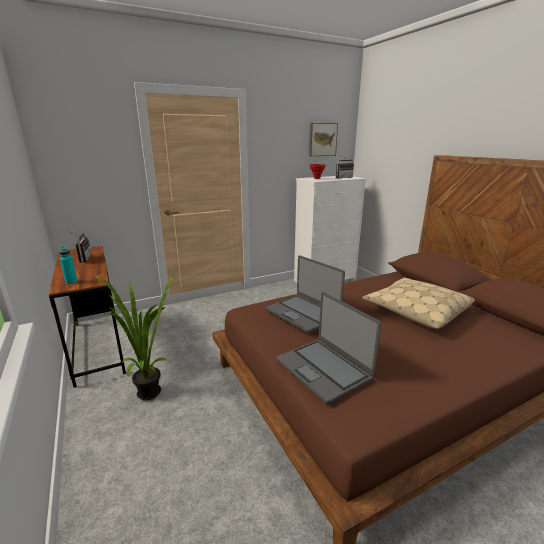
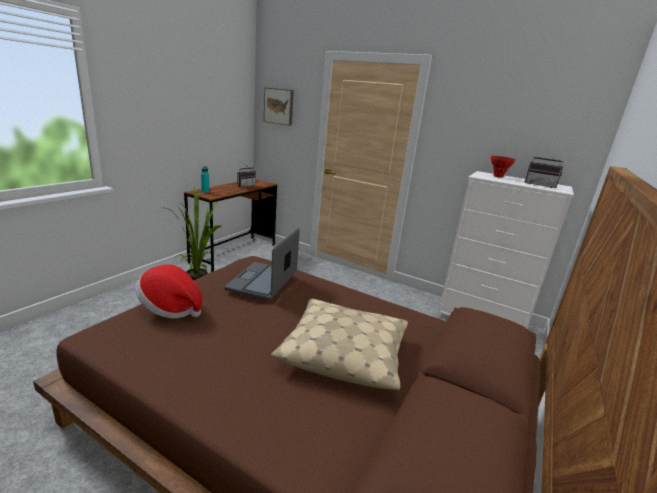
camera: 55 degrees right, 0 degrees up
laptop [277,292,381,404] -> hat [136,265,202,319]
picture [309,123,338,156] -> picture moved to [264,88,294,125]

